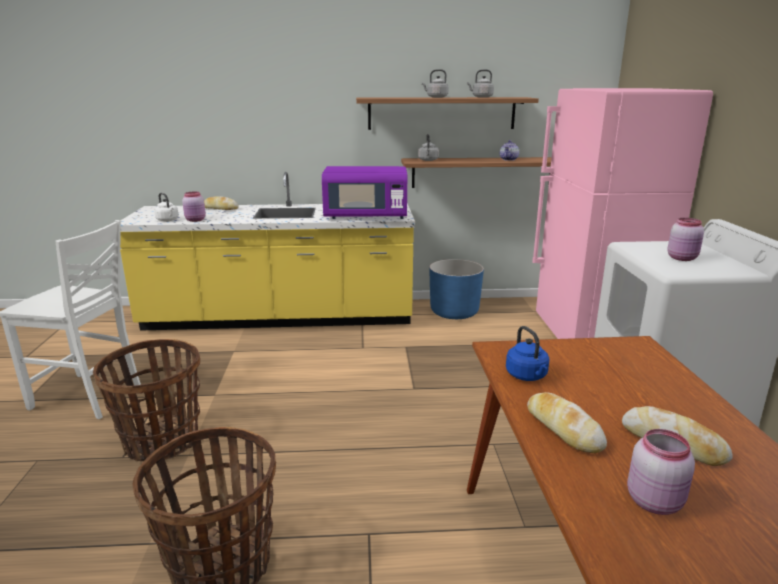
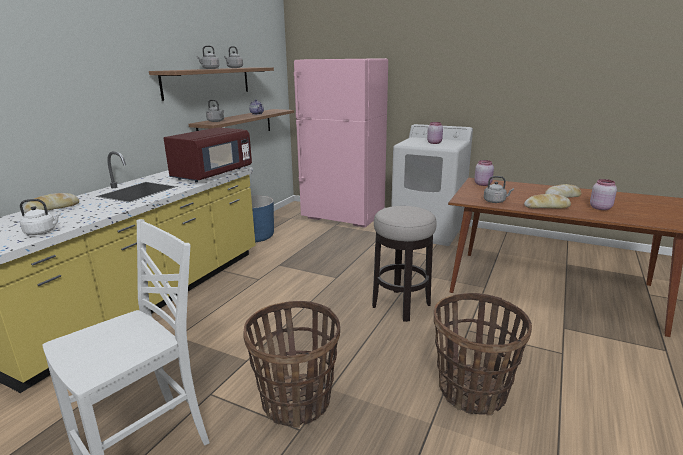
camera: 60 degrees left, 0 degrees up
pink jar [182,192,206,222] -> pink jar moved to [474,160,494,186]
purple microwave [322,166,407,219] -> red microwave [164,127,252,182]
blue kettle [506,326,549,381] -> grey kettle [484,176,514,203]
none -> stool [372,206,437,322]

